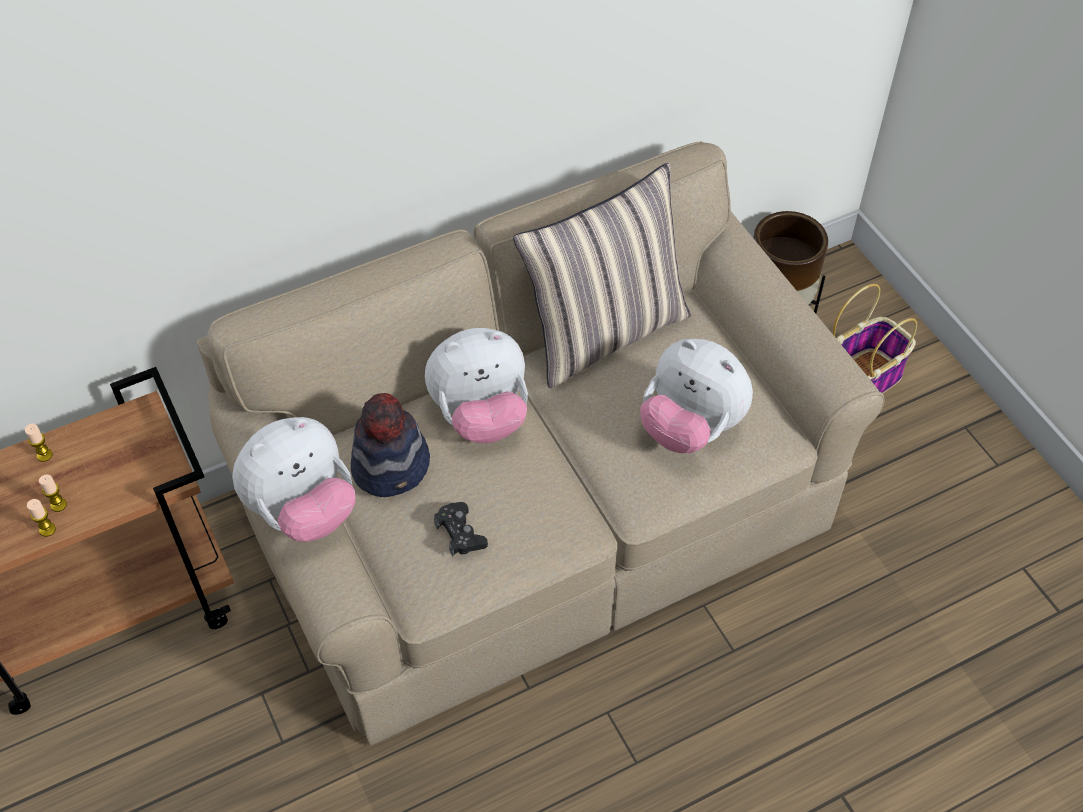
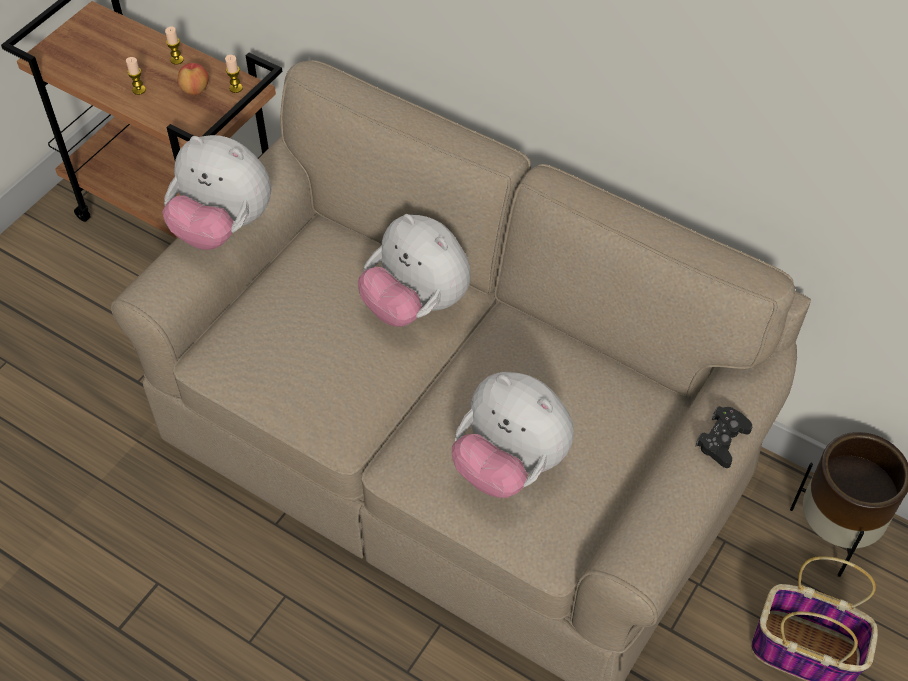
camera: 60 degrees right, 0 degrees up
candle [27,499,56,537] -> candle moved to [225,55,243,93]
hat [351,393,430,497] -> none
black game controller [434,502,488,557] -> black game controller moved to [695,406,752,468]
pillow [513,163,692,388] -> none
plush toy [640,339,753,453] -> plush toy turned 60 degrees counterclockwise [452,372,574,498]
none -> apple [178,63,209,95]

